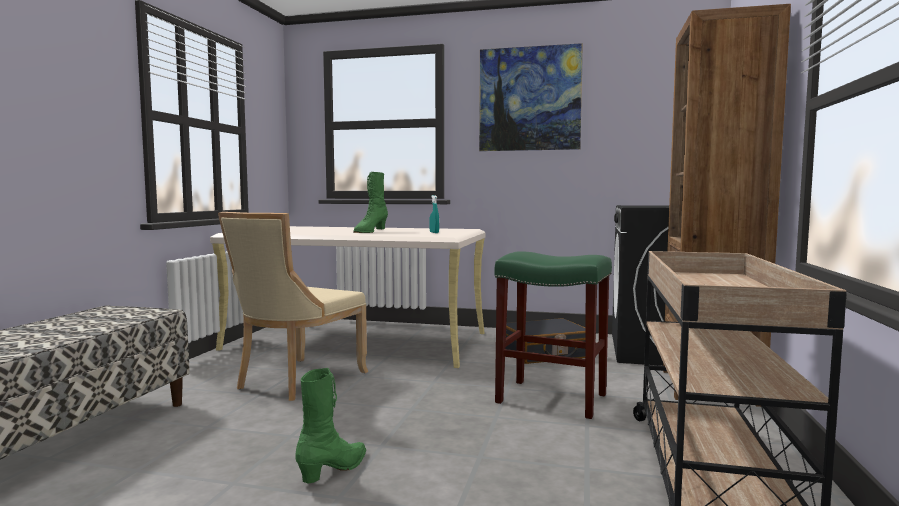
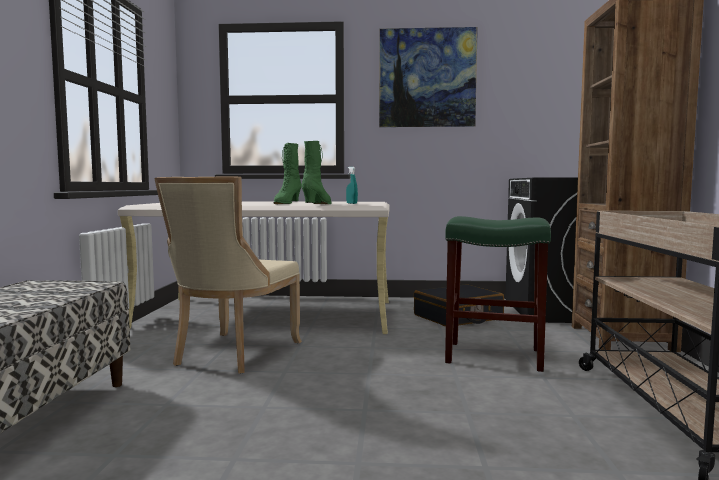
camera: 10 degrees left, 0 degrees up
green boot [295,368,366,483] -> green boot moved to [301,141,331,204]

